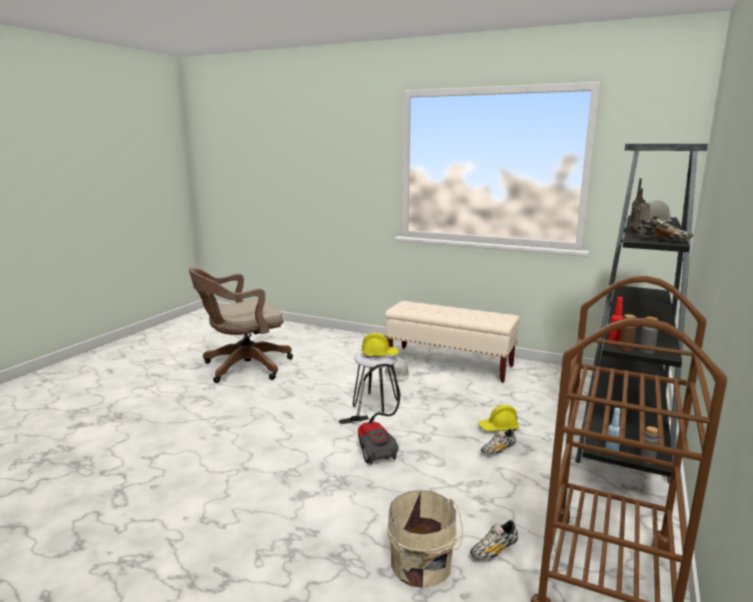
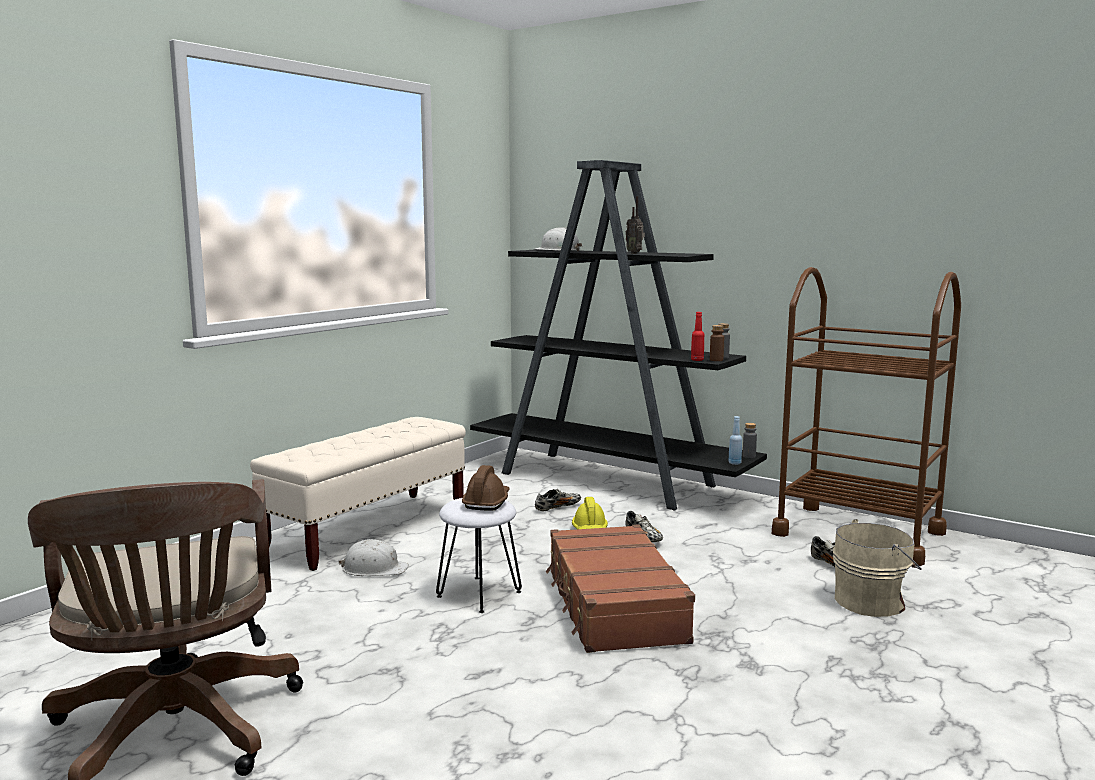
camera: 80 degrees left, 5 degrees down
vacuum cleaner [339,364,401,465] -> brown suitcase [546,524,695,653]
yellow hard hat [362,333,399,358] -> brown hard hat [462,465,510,511]
shoe [636,218,693,240] -> shoe moved to [535,489,581,512]

